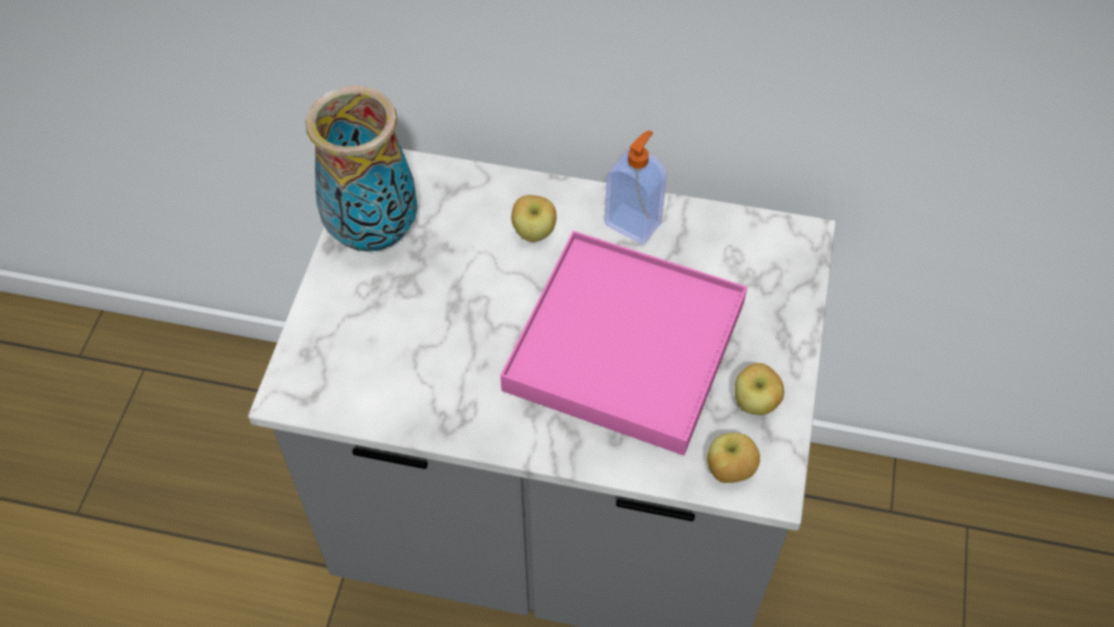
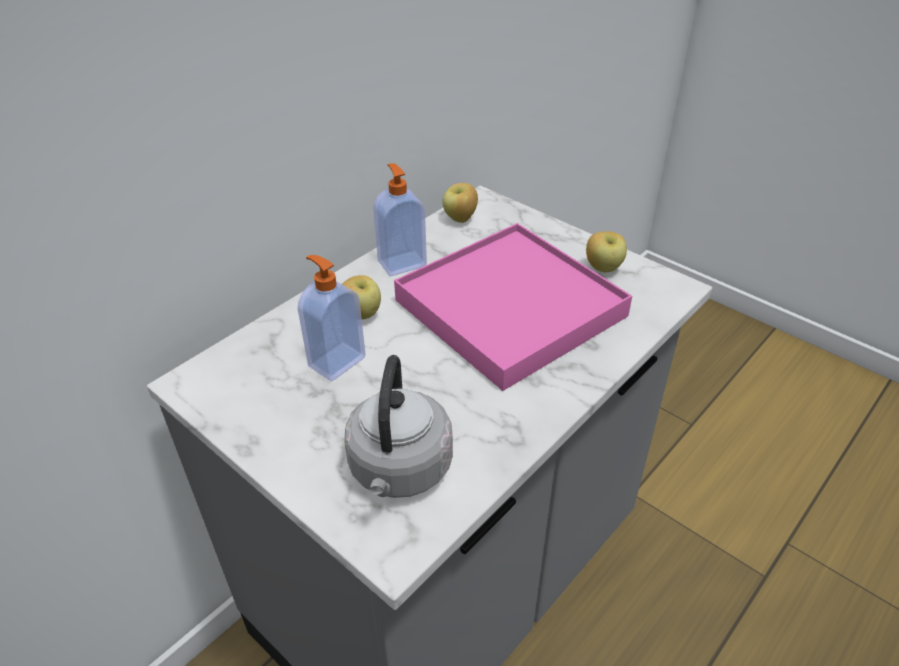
camera: 60 degrees left, 15 degrees down
vase [306,85,417,252] -> none
apple [707,433,760,483] -> apple moved to [442,183,478,223]
none -> soap dispenser [298,255,366,381]
none -> grey kettle [344,355,453,498]

